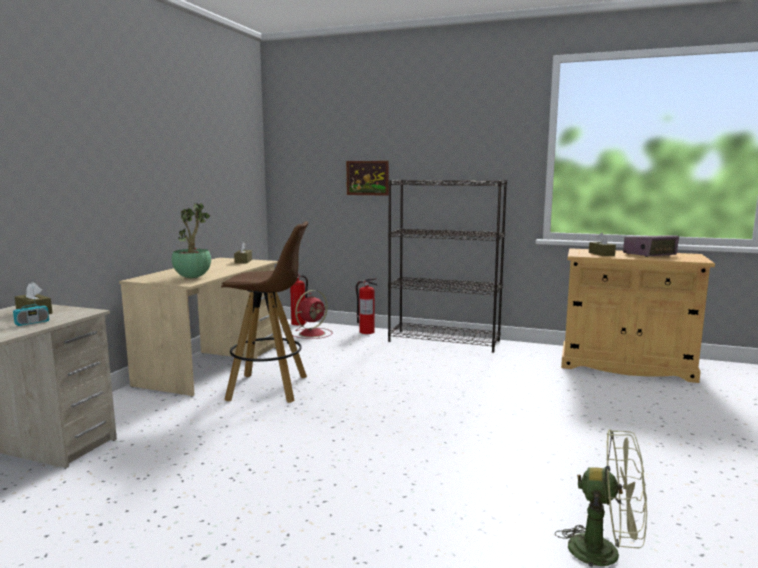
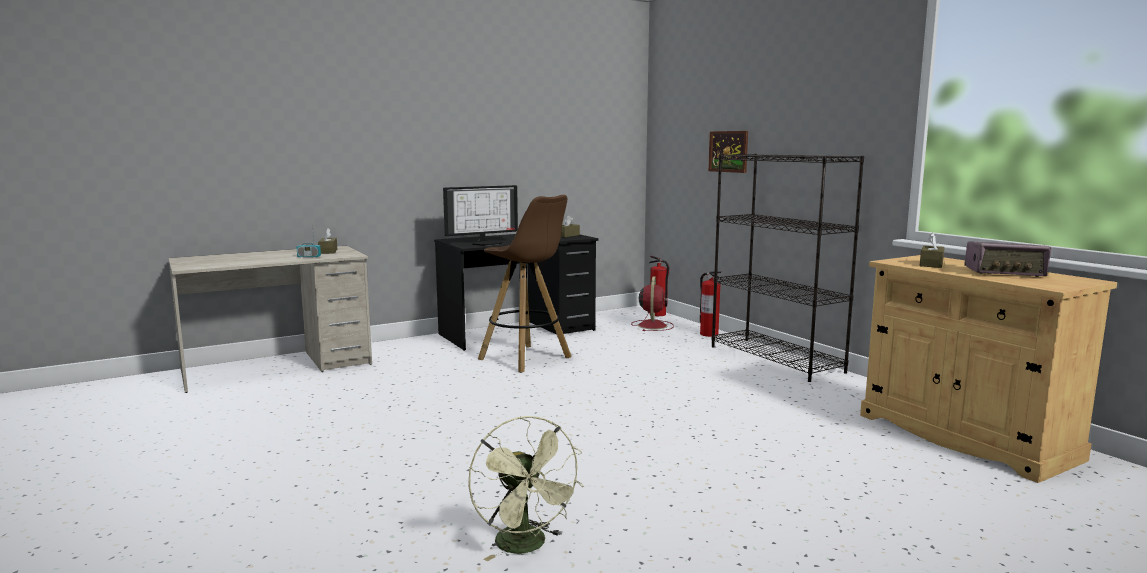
camera: 40 degrees right, 0 degrees up
beige desk [119,258,278,397] -> black desk [434,234,599,351]
potted plant [172,203,211,278] -> monitor [443,185,518,245]
red fan [293,290,332,339] -> red fan turned 75 degrees counterclockwise [631,276,674,331]

